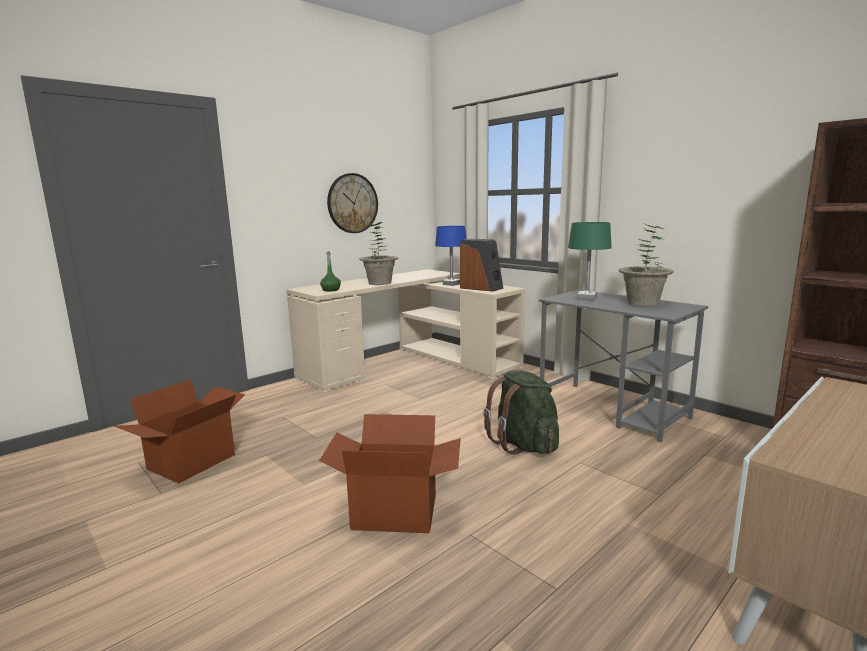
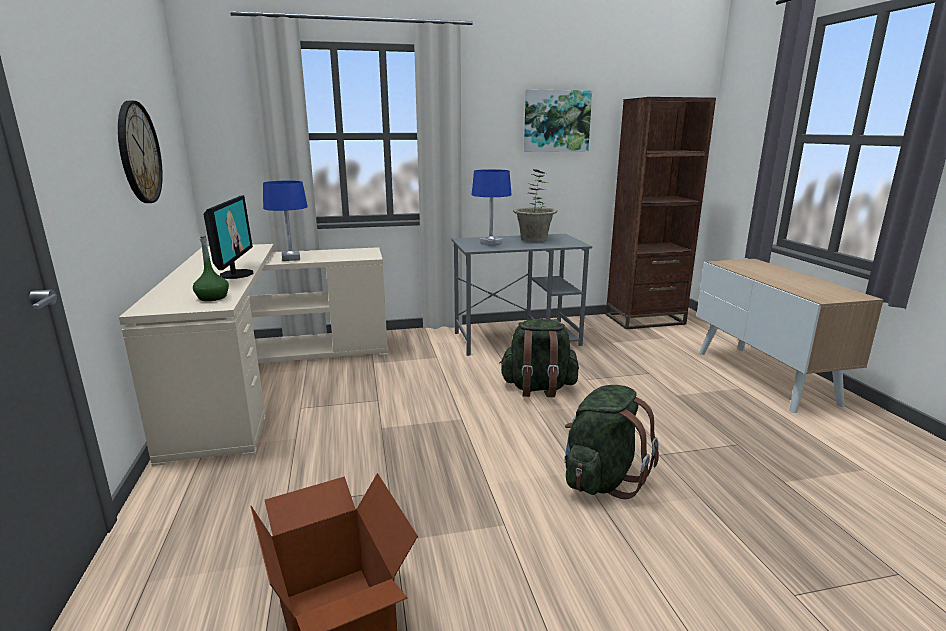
camera: 60 degrees left, 5 degrees up
cardboard box [319,414,461,533] -> green backpack [564,385,659,499]
potted plant [359,222,398,285] -> monitor [203,195,253,279]
speaker [460,239,503,292] -> none
green table lamp [568,222,612,301] -> blue table lamp [472,169,512,246]
none -> picture [524,89,592,152]

